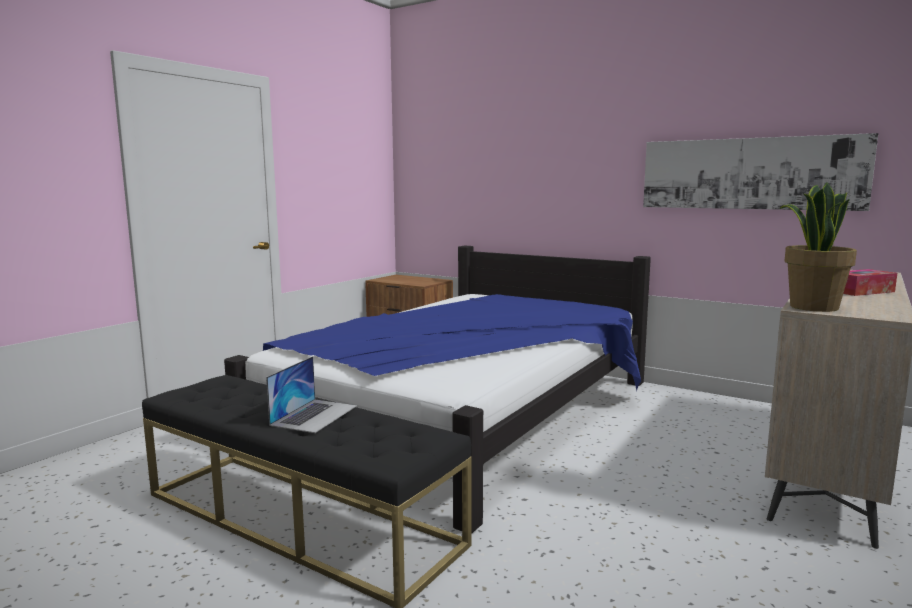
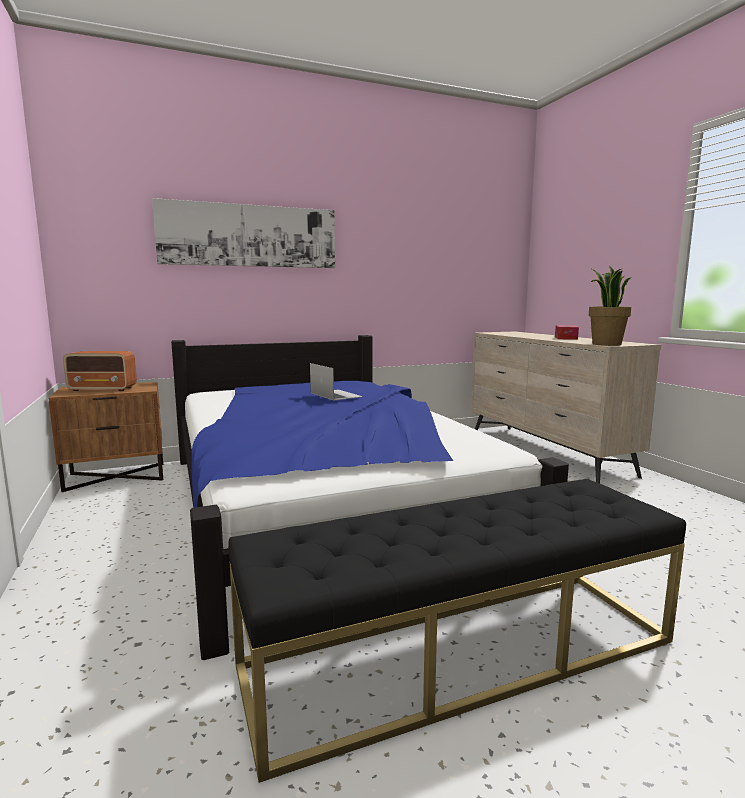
camera: 55 degrees left, 0 degrees up
laptop [266,356,357,433] -> laptop moved to [310,363,363,401]
picture [643,133,878,211] -> picture moved to [152,198,335,268]
none -> radio [63,351,137,391]

